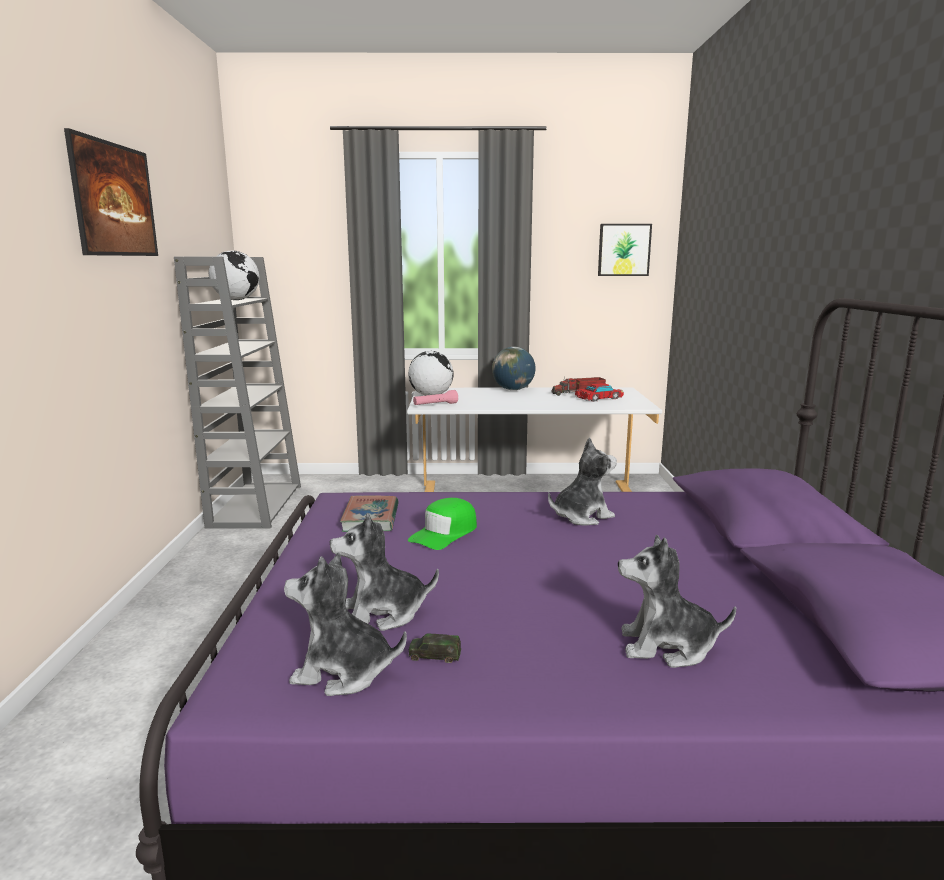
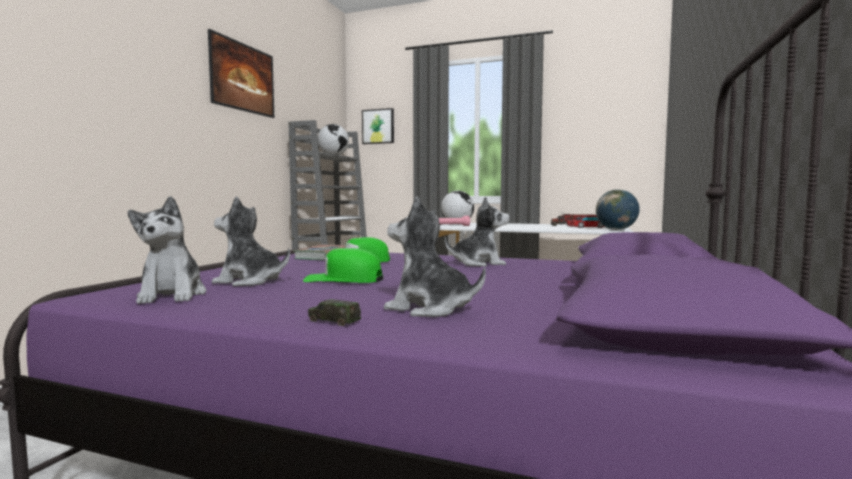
camera: 20 degrees right, 10 degrees down
plush toy [284,552,407,696] -> plush toy turned 135 degrees counterclockwise [128,196,207,304]
toy car [409,633,461,663] -> toy car moved to [308,299,361,326]
globe [492,347,536,390] -> globe moved to [596,189,640,230]
picture [598,224,652,276] -> picture moved to [362,108,394,144]
none -> green cap [303,248,383,283]

